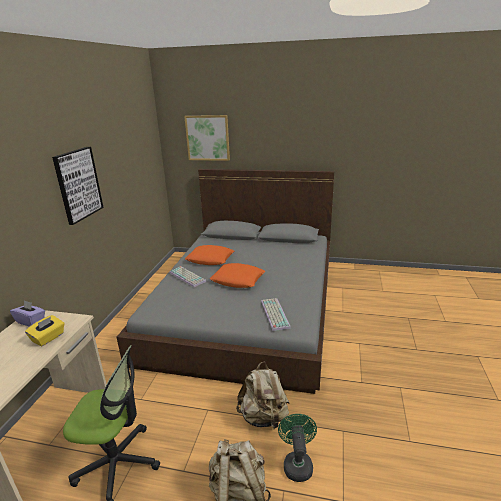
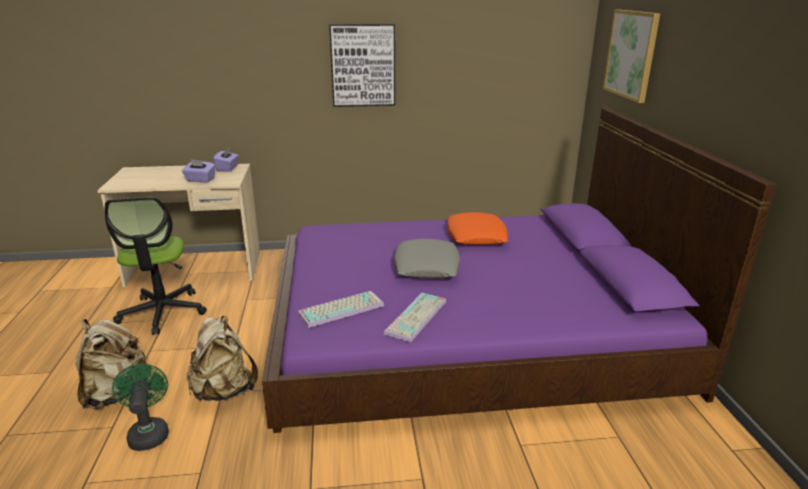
camera: 70 degrees right, 0 degrees up
yellow tissue box [25,315,65,346] -> purple tissue box [182,159,216,182]
grey bed [116,169,334,394] -> purple bed [262,108,777,433]
keyboard [169,266,206,287] -> keyboard moved to [384,293,446,342]
orange pillow [210,263,265,288] -> grey pillow [394,239,460,278]
green fan [278,414,317,482] -> green fan turned 90 degrees counterclockwise [112,364,169,451]

